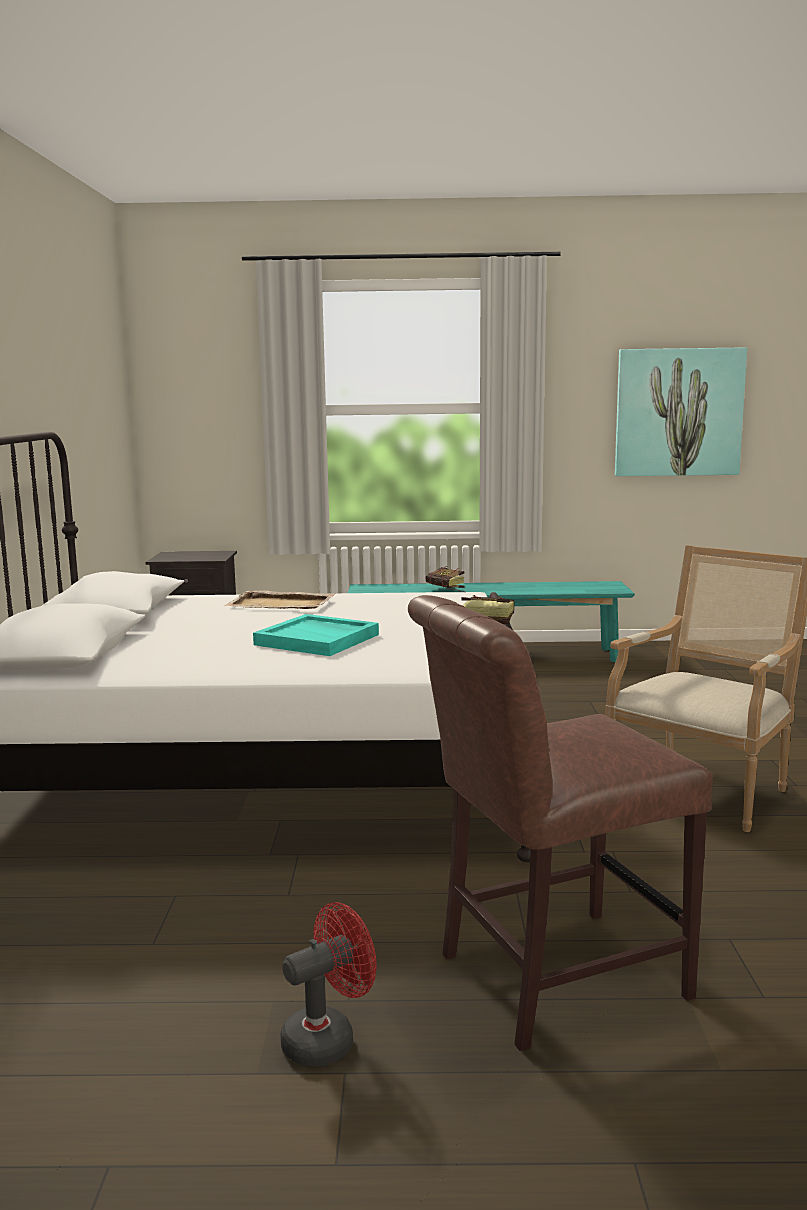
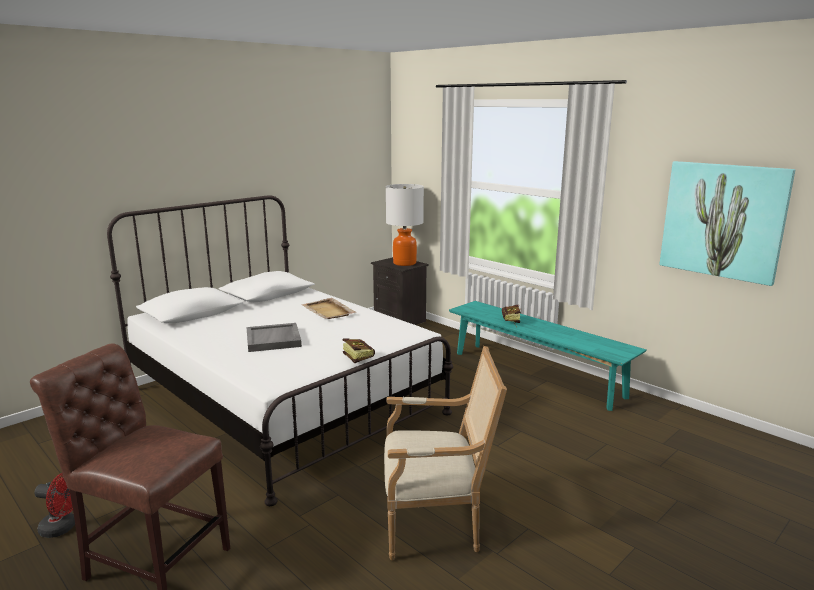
camera: 45 degrees right, 5 degrees up
turquoise tray [253,614,379,656] -> grey tray [246,323,302,352]
none -> table lamp [386,184,424,266]

